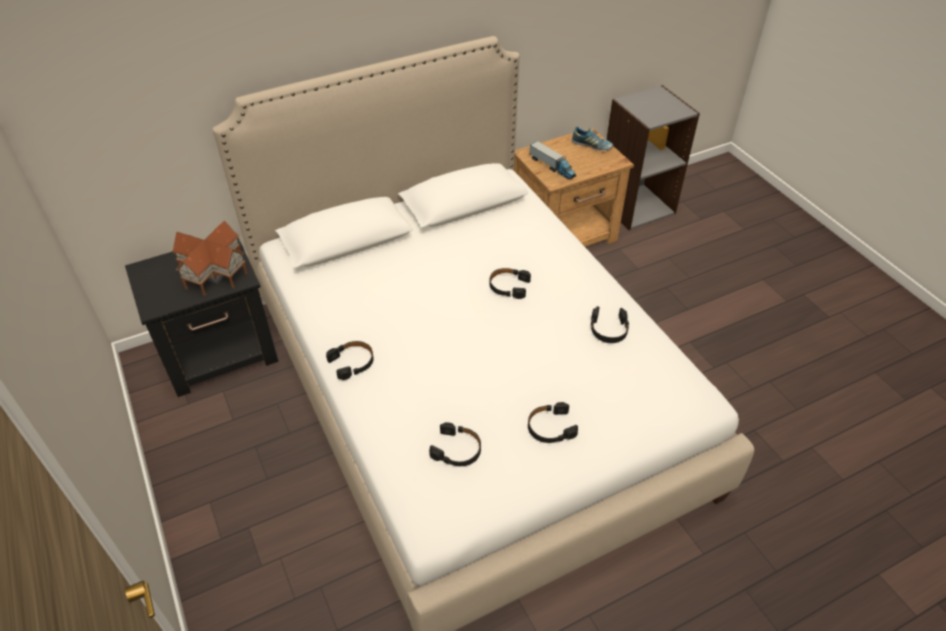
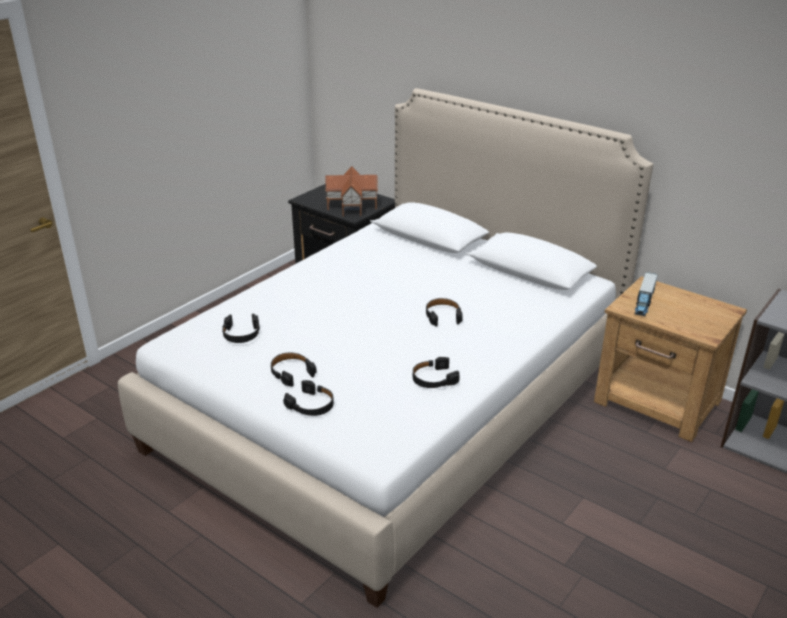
camera: 65 degrees right, 15 degrees down
black headphones [326,341,374,380] -> black headphones moved to [283,380,334,416]
shoe [571,127,613,151] -> none

